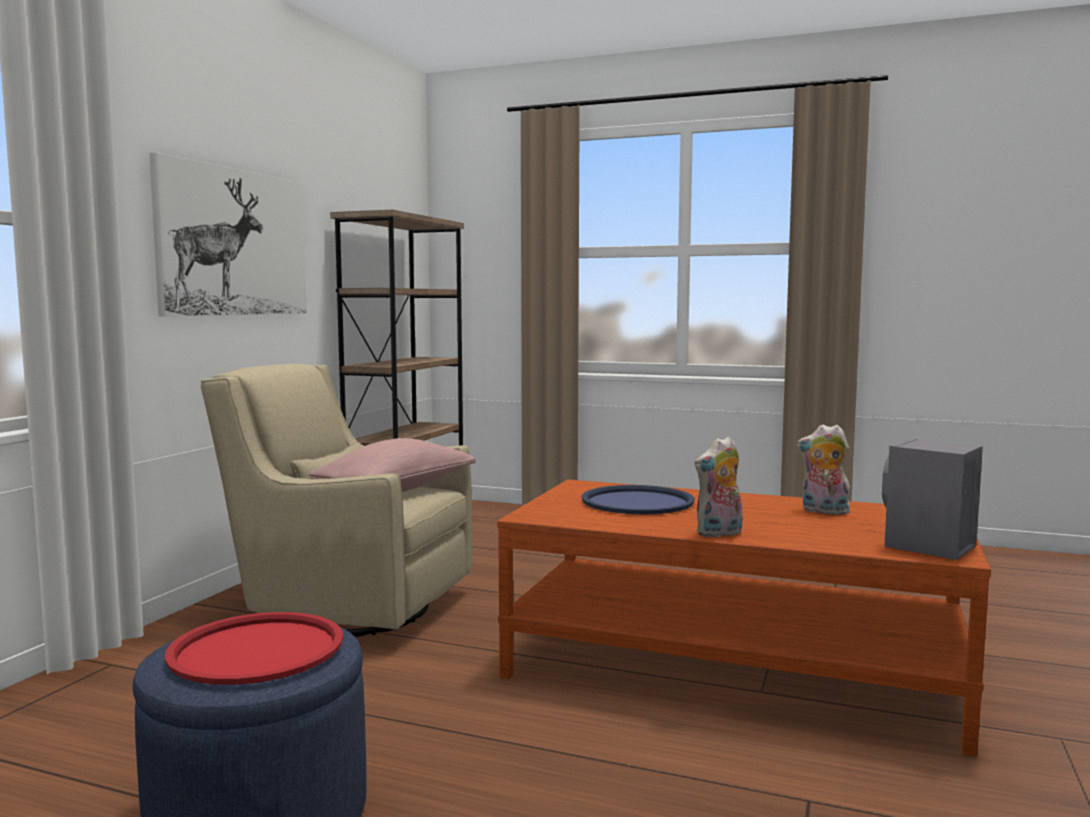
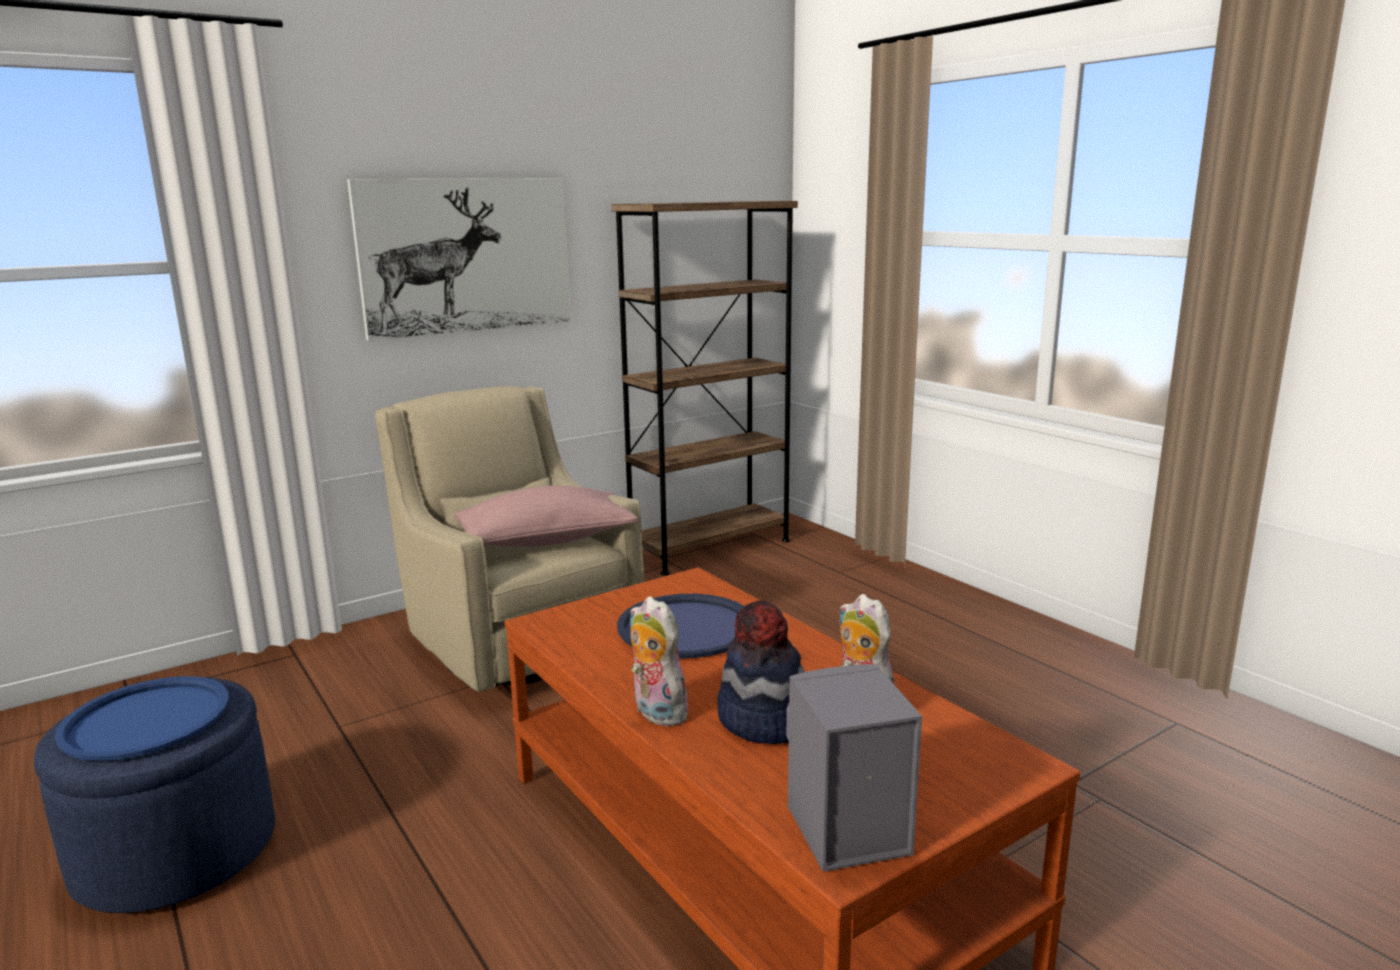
camera: 35 degrees right, 10 degrees up
red tray [165,612,343,685] -> blue tray [55,676,229,761]
plush toy [694,436,743,538] -> plush toy turned 45 degrees clockwise [630,596,694,726]
none -> hat [718,601,805,744]

